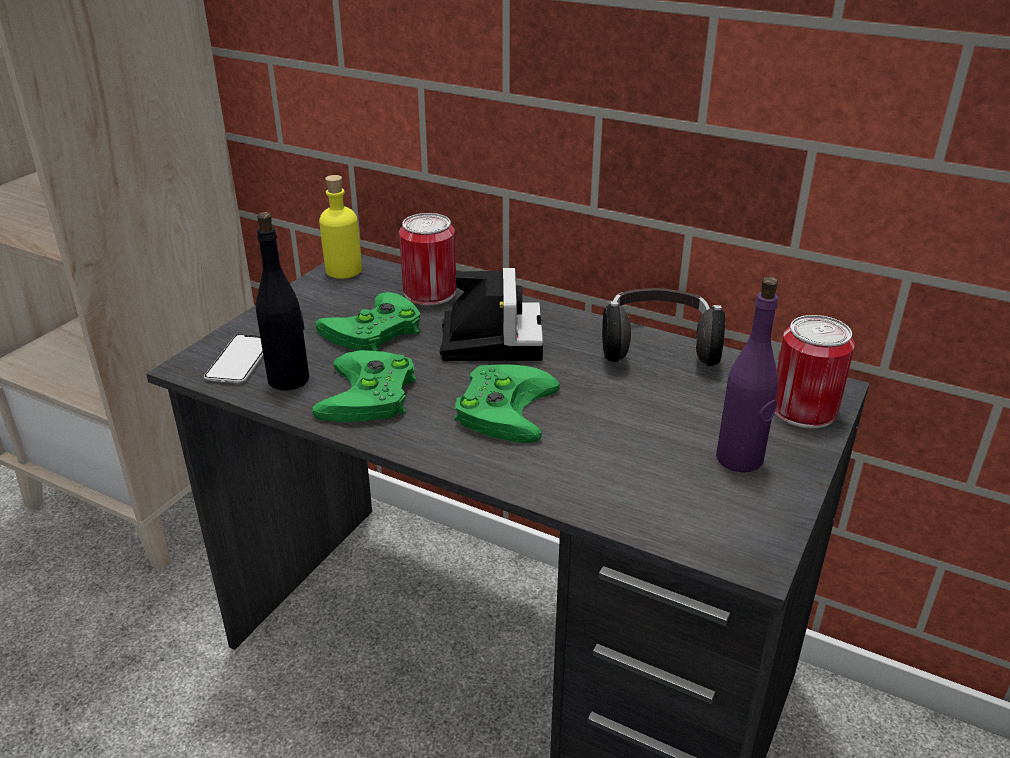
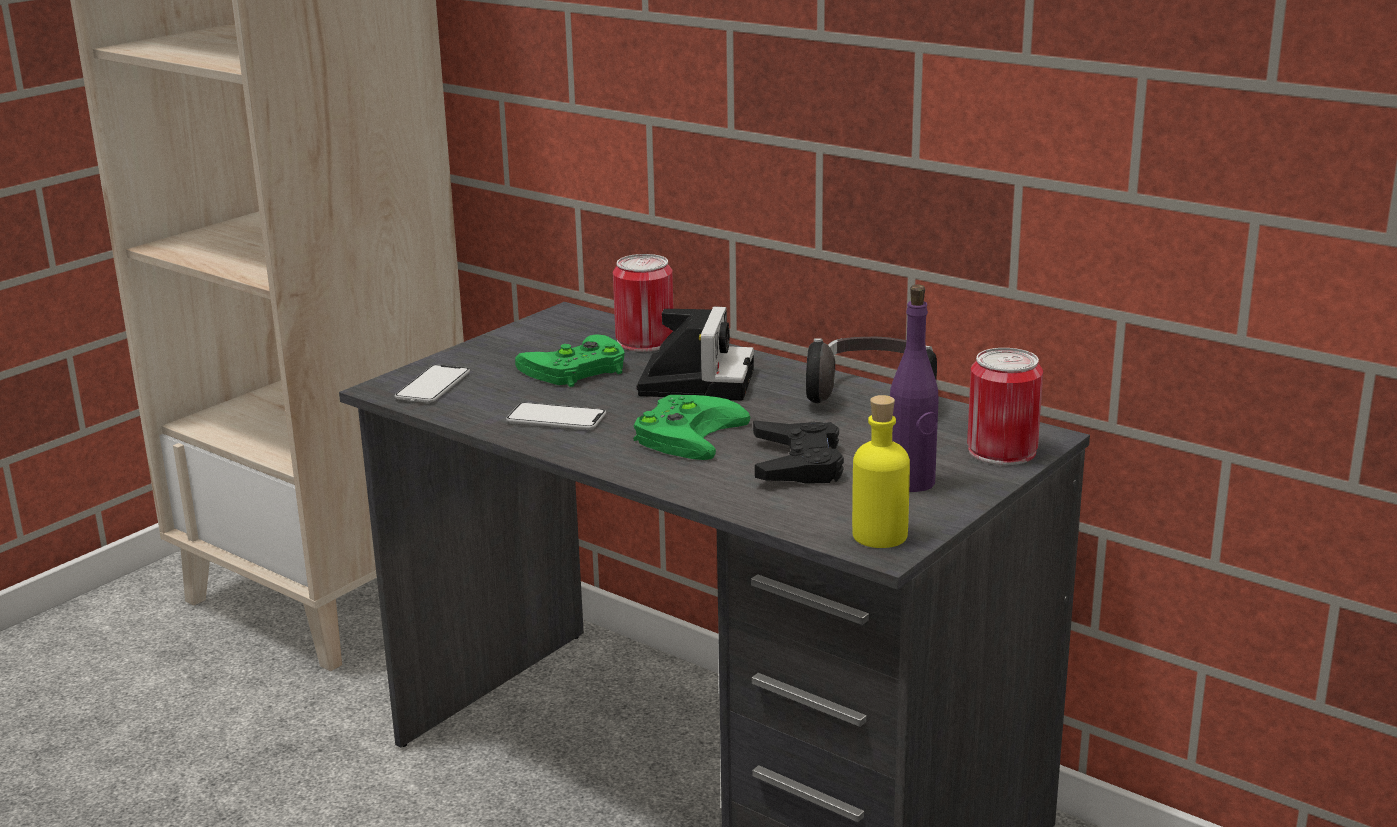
camera: 10 degrees right, 10 degrees down
black bottle [256,212,309,390] -> none
green game controller [312,350,416,422] -> phone [506,402,606,430]
yellow bottle [319,175,362,279] -> yellow bottle moved to [852,395,910,548]
none -> black game controller [753,420,844,484]

